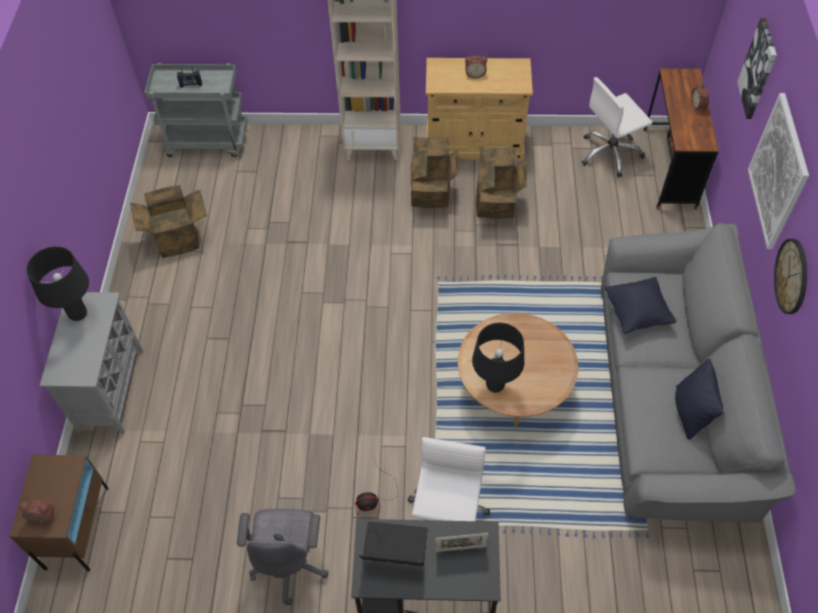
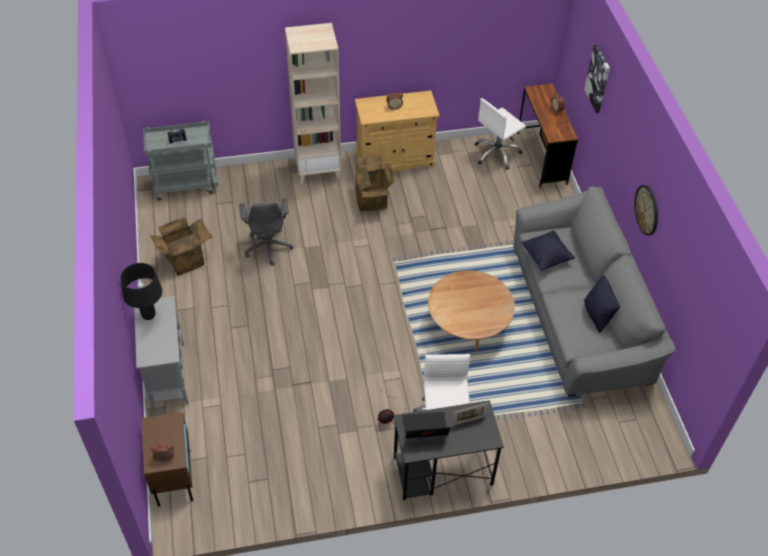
camera: 15 degrees left, 5 degrees down
grey office chair [237,509,329,605] -> grey office chair moved to [239,198,293,266]
black table lamp [472,323,524,393] -> none
cardboard box [476,147,527,219] -> none
picture [748,93,809,249] -> none

